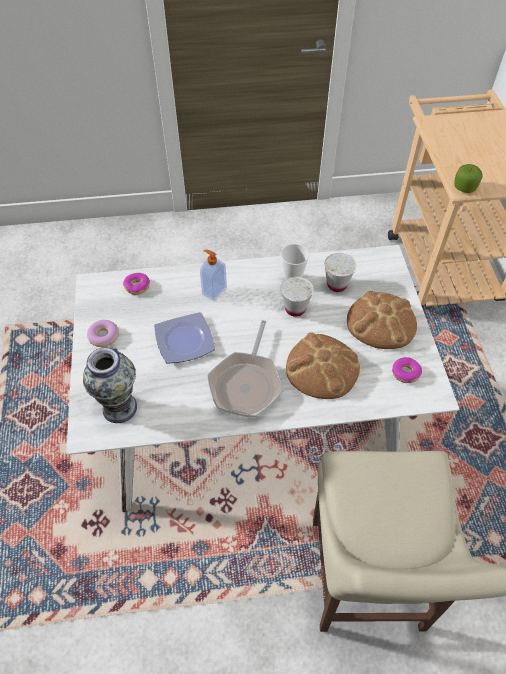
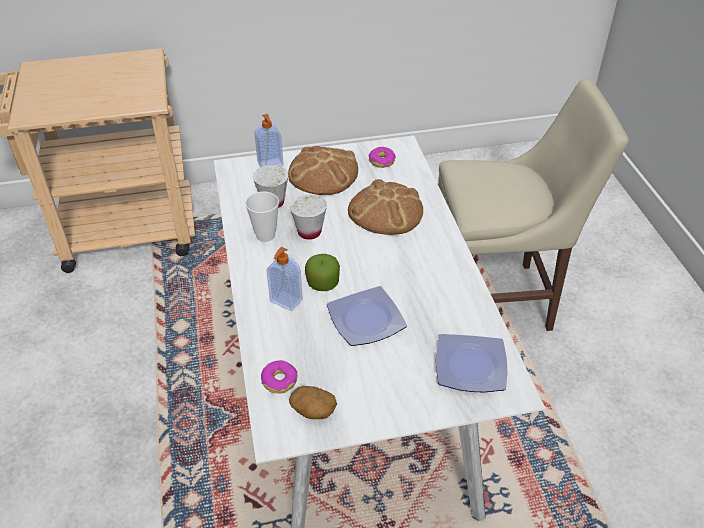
camera: 95 degrees left, 10 degrees down
vase [83,347,137,423] -> plate [436,334,507,392]
donut [87,320,119,347] -> none
frying pan [207,320,283,418] -> none
apple [454,164,483,193] -> apple moved to [305,254,340,291]
none -> soap dispenser [254,114,284,167]
none -> potato [289,386,337,419]

